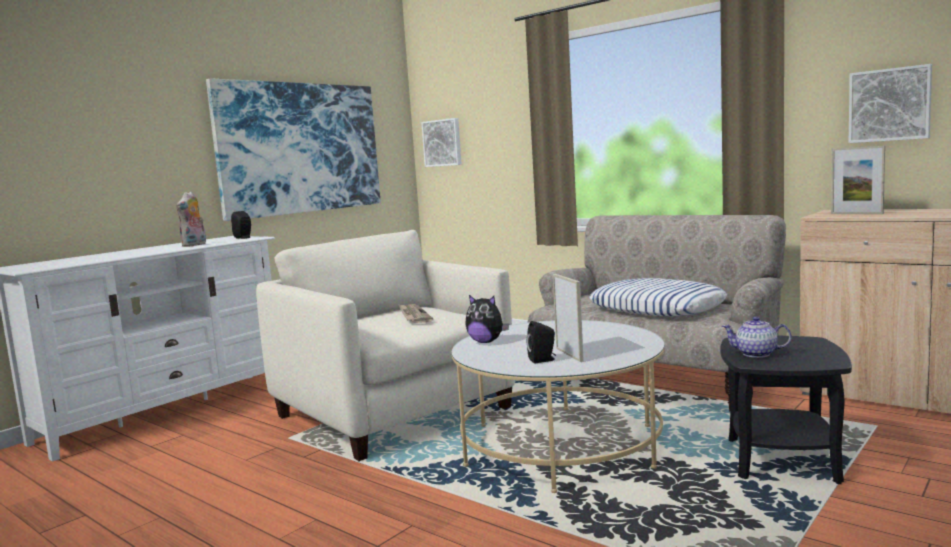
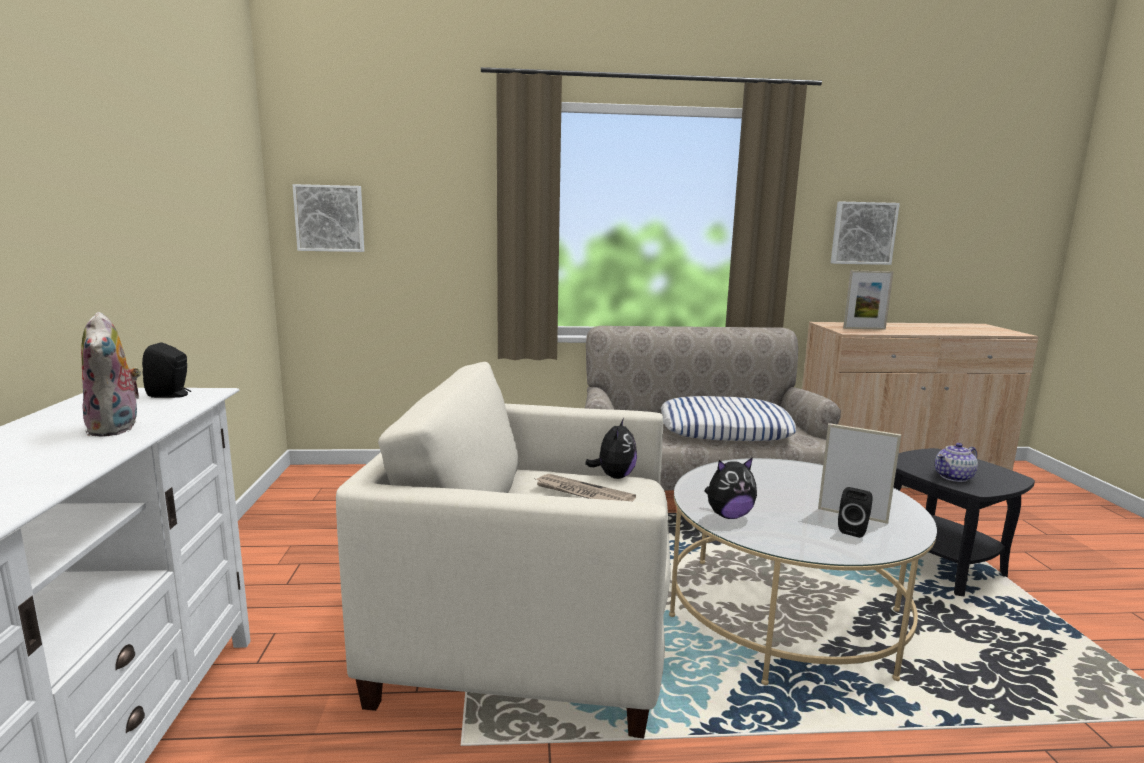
camera: 45 degrees left, 5 degrees up
picture [206,78,381,221] -> none
none -> plush toy [585,418,637,479]

